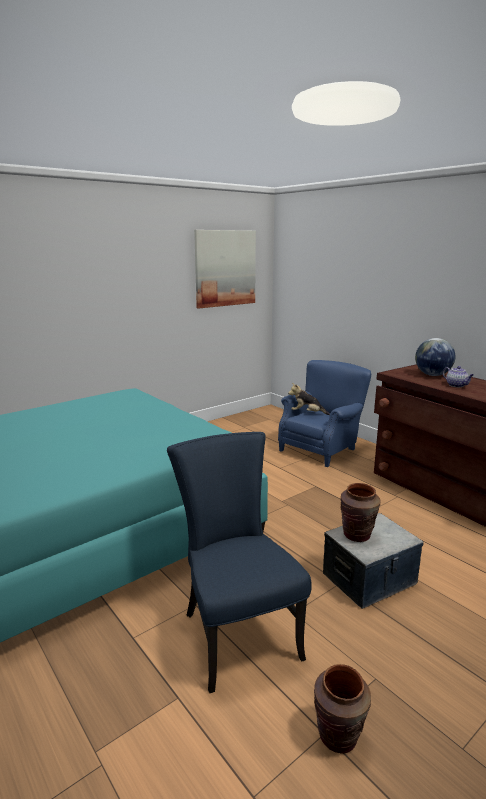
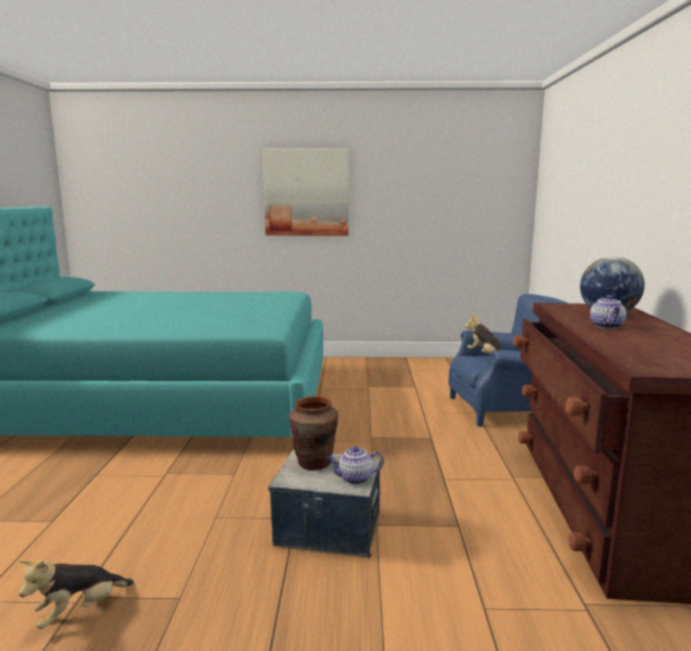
camera: 40 degrees right, 5 degrees down
blue chair [167,432,312,693] -> none
picture [194,230,256,309] -> picture moved to [263,148,349,236]
brown vase [314,664,371,754] -> plush toy [19,559,134,629]
none -> teapot [327,446,384,484]

